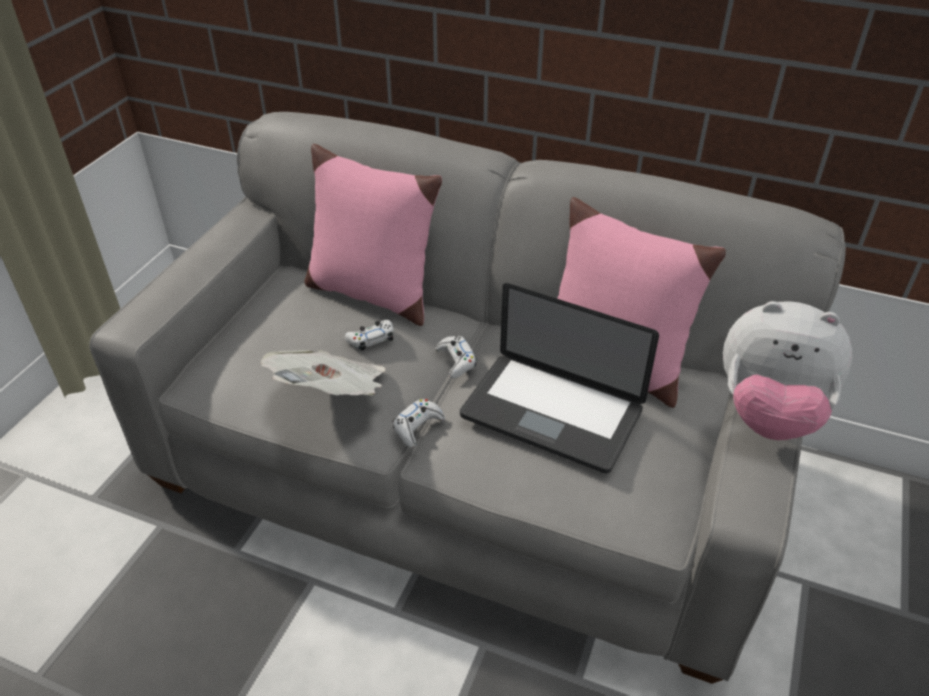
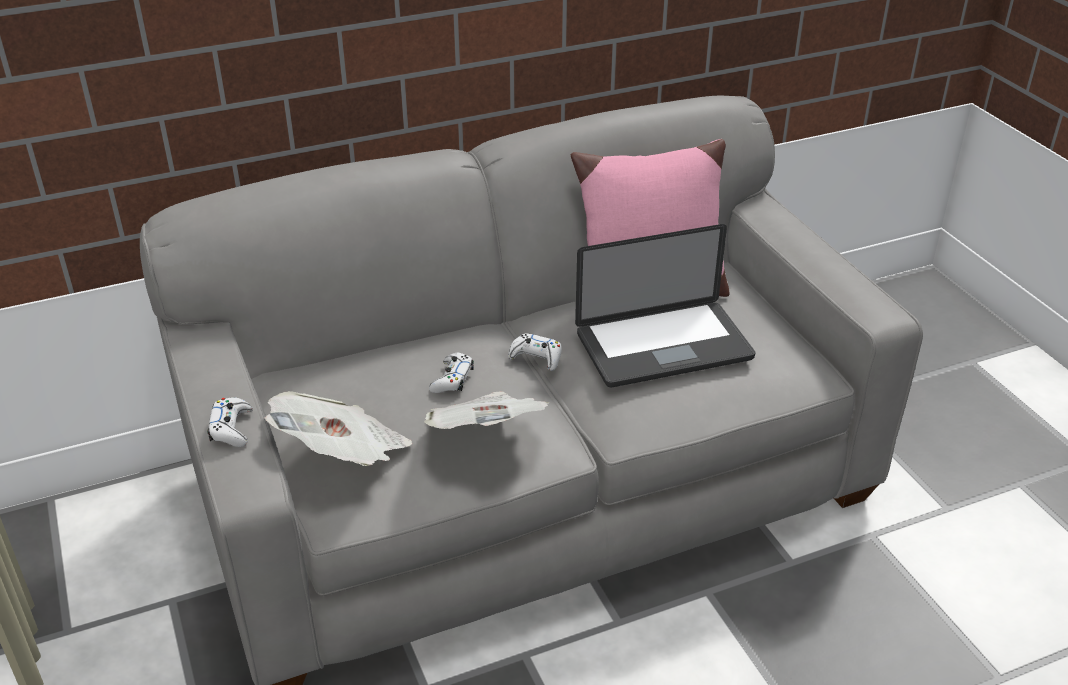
camera: 45 degrees left, 5 degrees down
pink pillow [304,144,442,326] -> none
white game controller [393,399,445,447] -> white game controller moved to [207,397,253,447]
plush toy [723,301,852,440] -> none
none -> newspaper [264,391,412,466]

